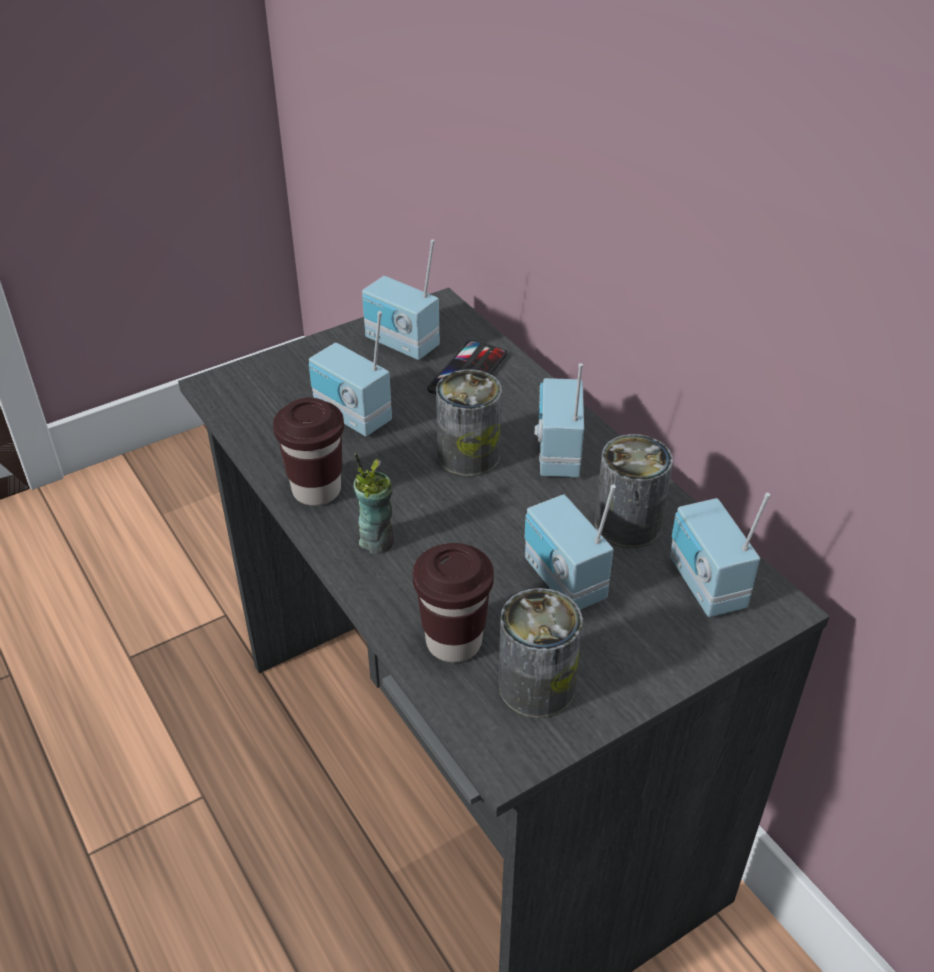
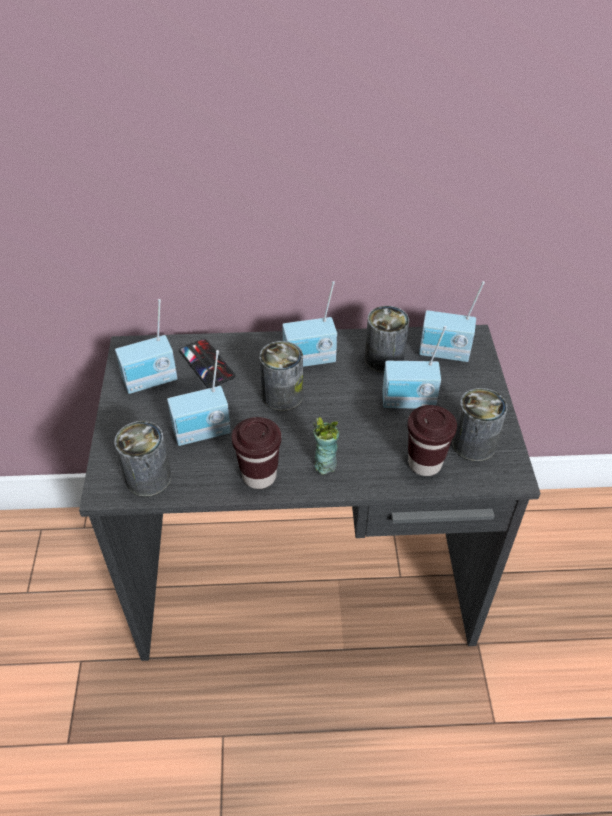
camera: 60 degrees left, 5 degrees up
radio [535,363,584,477] -> radio turned 45 degrees counterclockwise [282,281,337,367]
none -> can [114,421,171,497]

